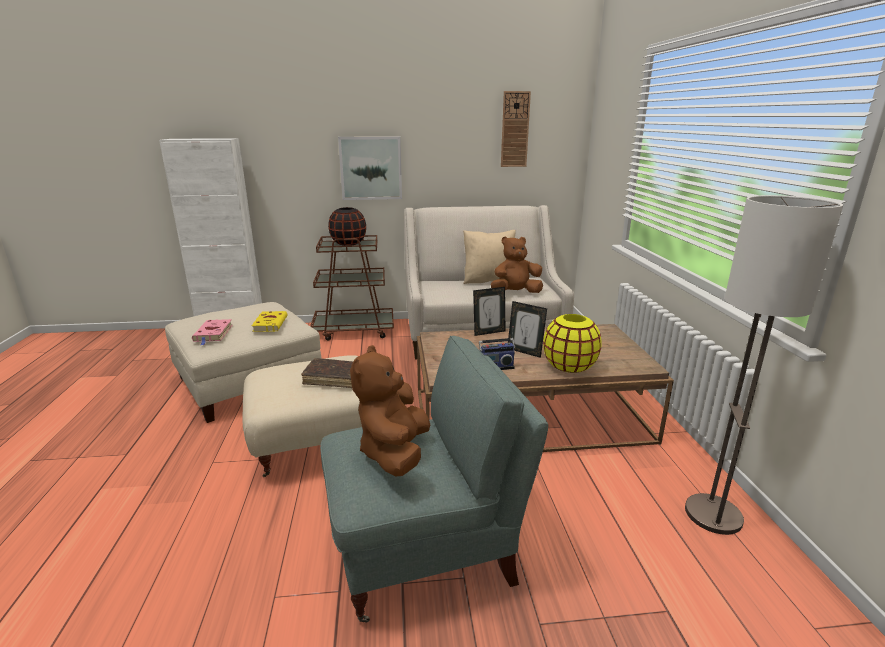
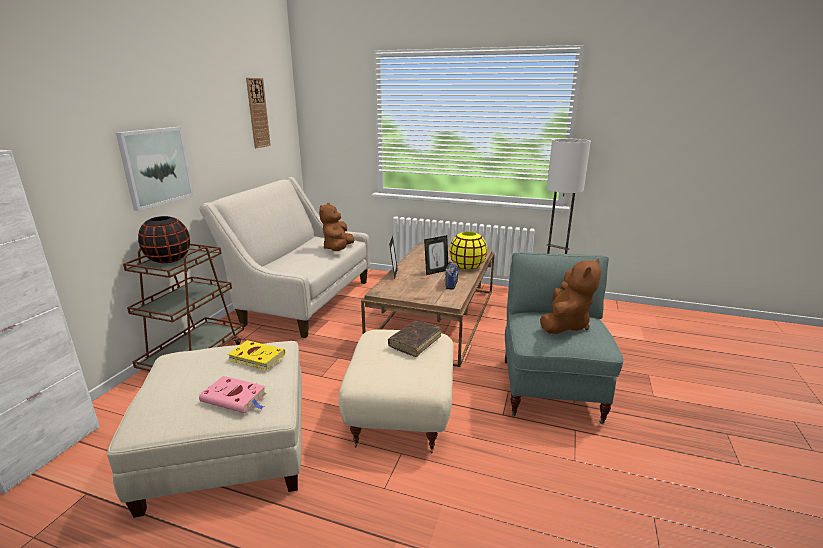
camera: 65 degrees left, 0 degrees up
brown plush toy [350,345,430,477] -> brown plush toy turned 90 degrees counterclockwise [540,259,601,334]
beige pillow [463,230,516,284] -> none

